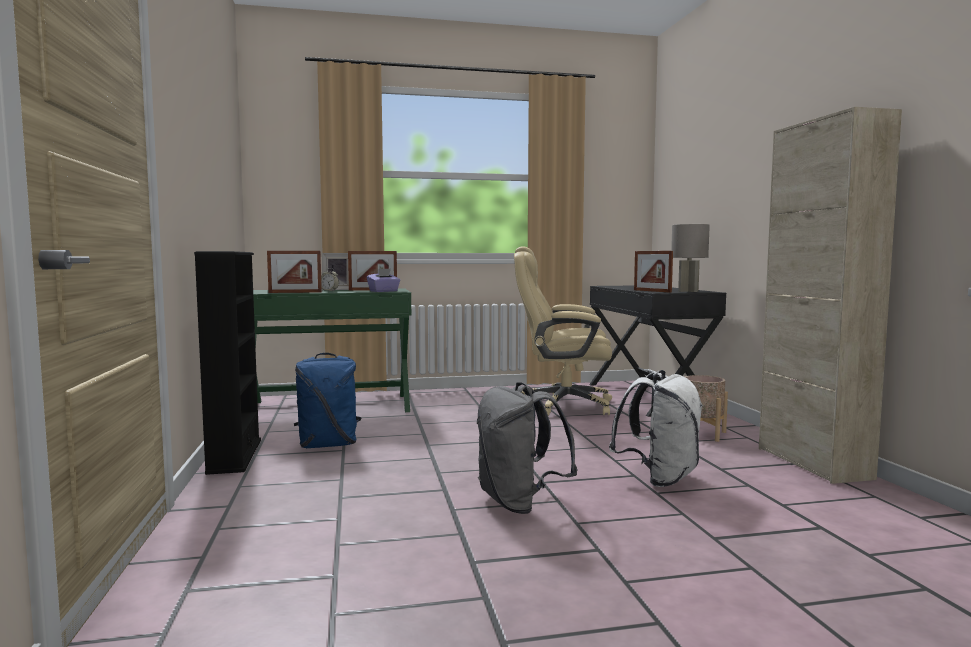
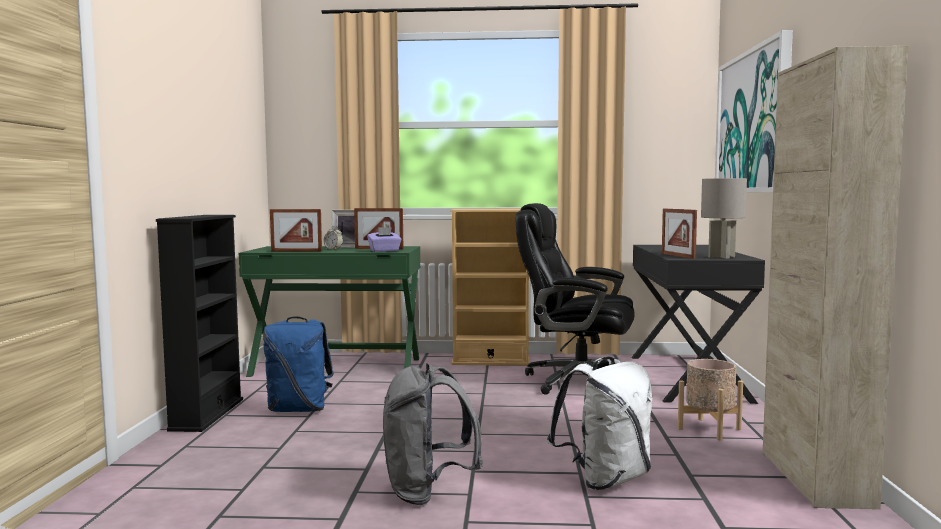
camera: 15 degrees right, 0 degrees up
beige office chair [514,246,612,416] -> black office chair [516,203,635,395]
none -> beige bookcase [450,209,530,366]
none -> picture [715,30,793,192]

